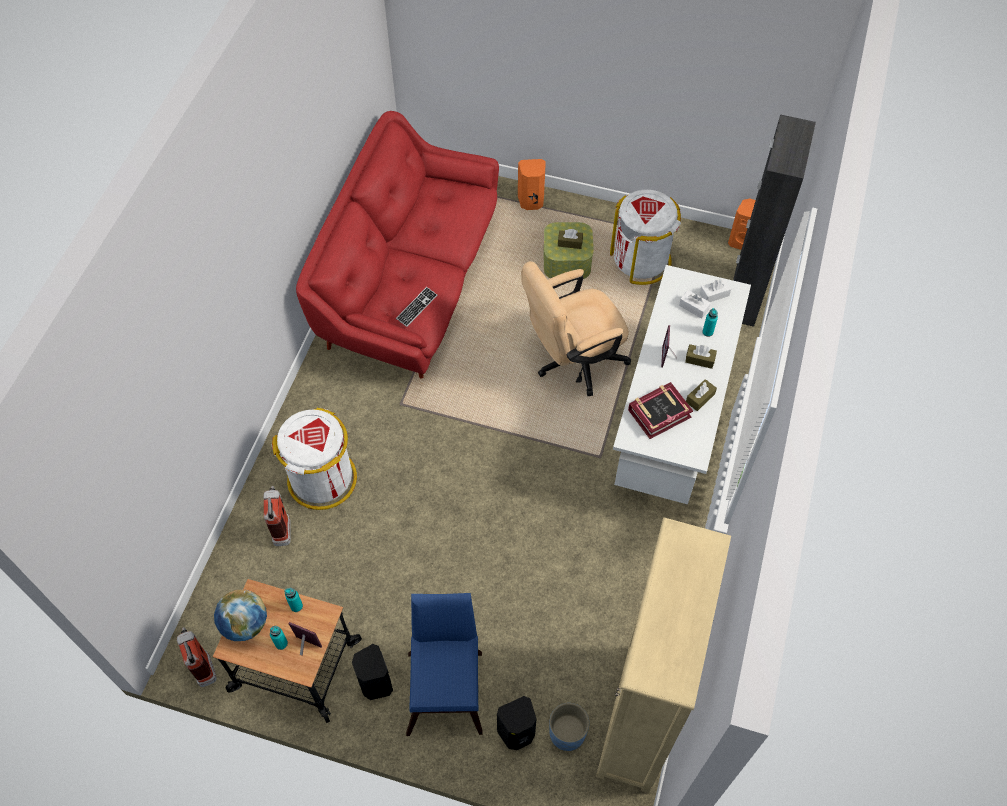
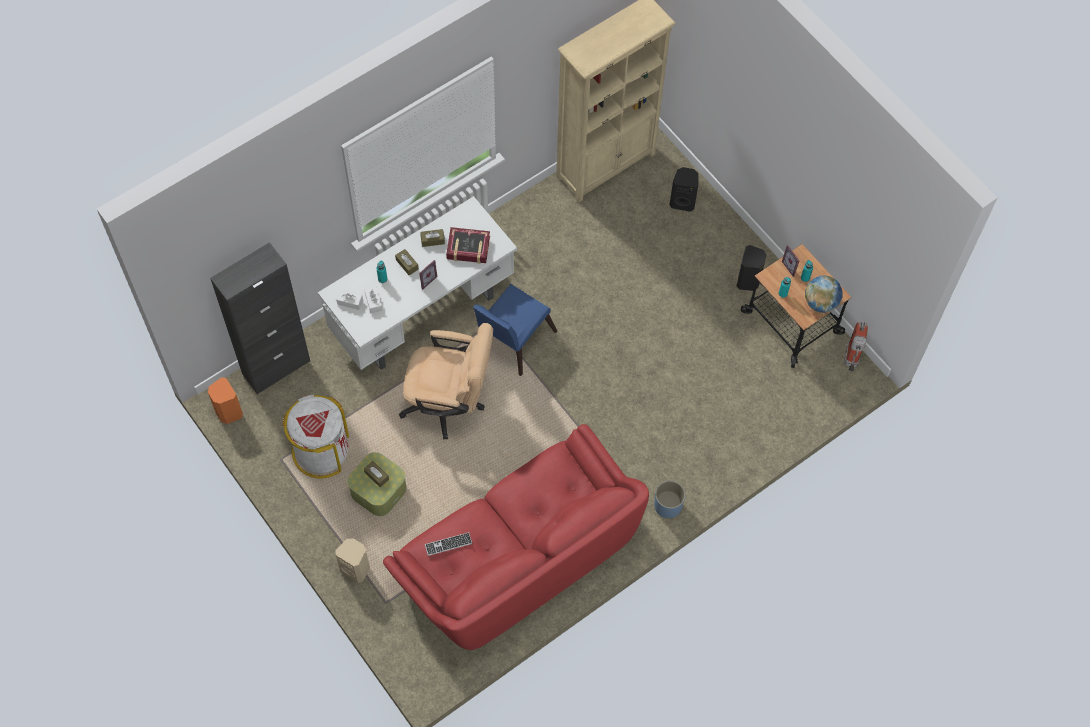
camera: 145 degrees left, 5 degrees up
fire extinguisher [263,486,291,546] -> none
white trash can [272,408,357,510] -> none
keyboard [396,287,438,327] -> keyboard moved to [425,532,472,556]
blue chair [406,593,483,736] -> blue chair moved to [473,284,557,376]
orange speaker [518,159,546,210] -> beige speaker [335,539,370,583]
blue planter [549,703,589,751] -> blue planter moved to [654,480,686,519]

